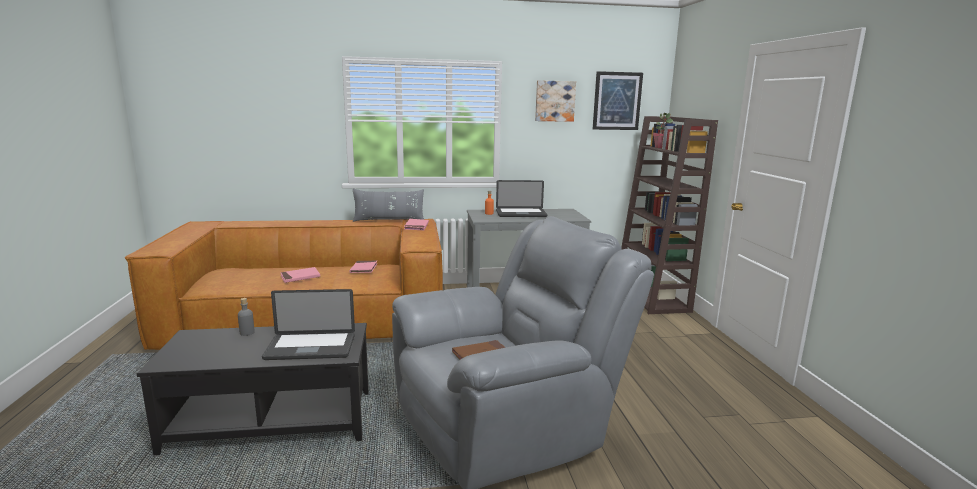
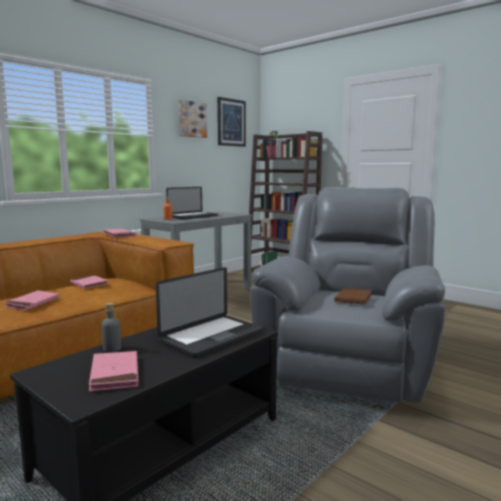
camera: 40 degrees left, 5 degrees down
grey pillow [353,188,424,222] -> none
none -> pink book [89,351,138,391]

